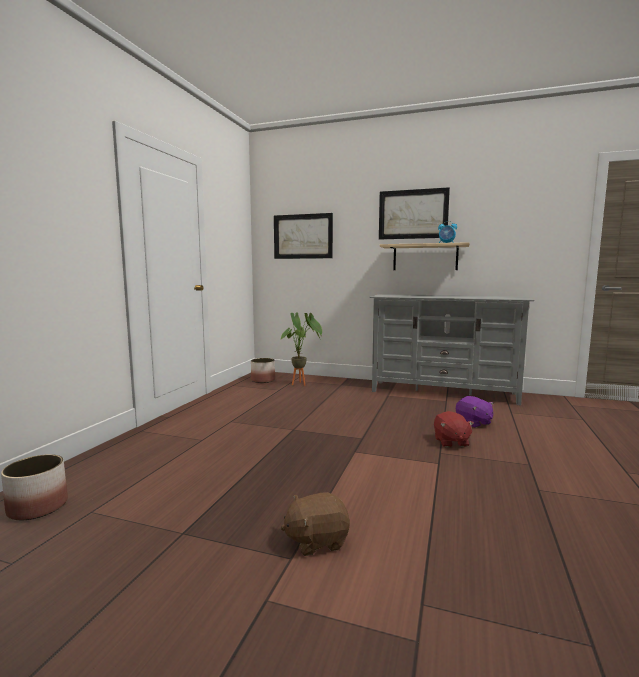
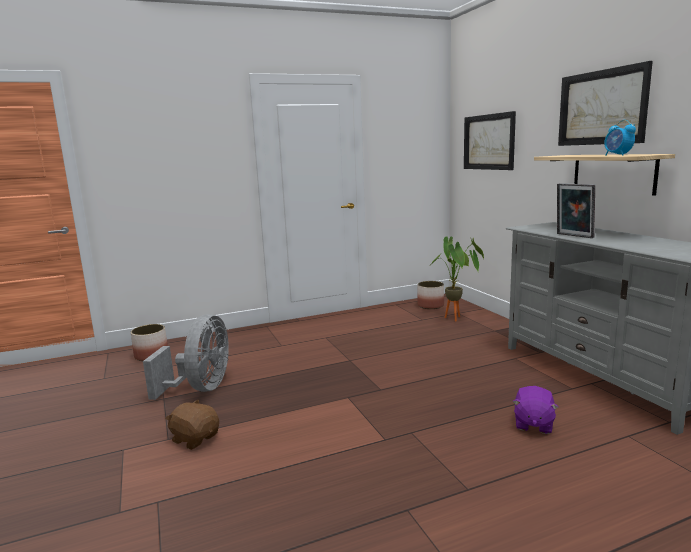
camera: 50 degrees right, 5 degrees up
red plush toy [434,411,474,448] -> none
none -> grey fan [143,314,229,400]
none -> picture frame [557,183,595,238]

